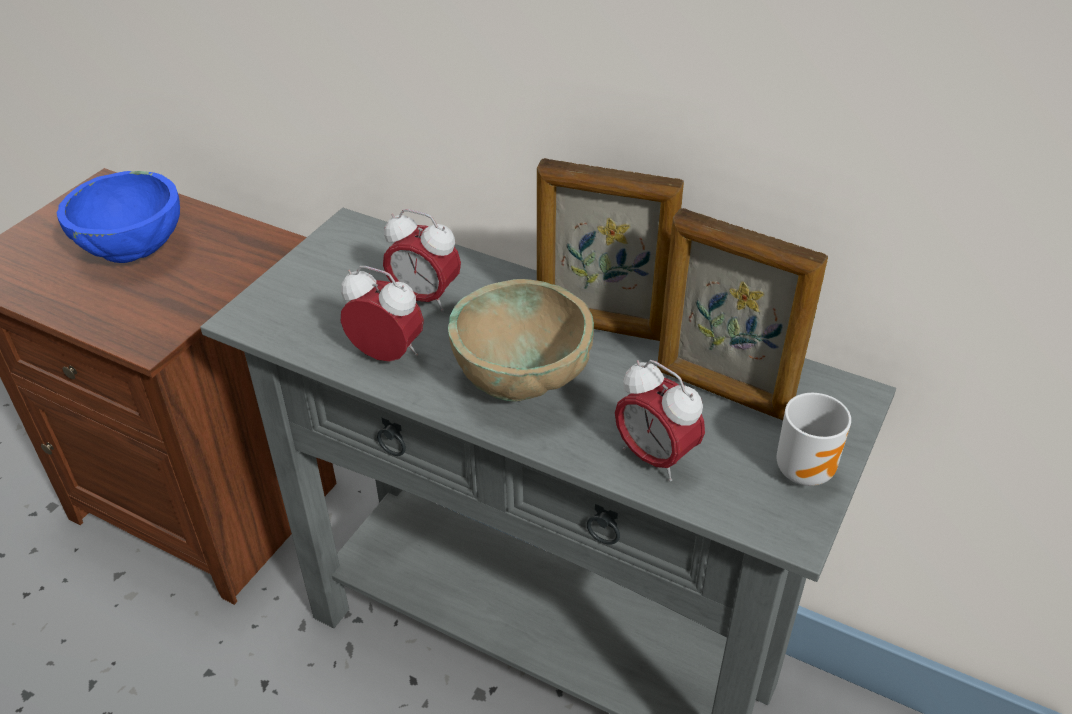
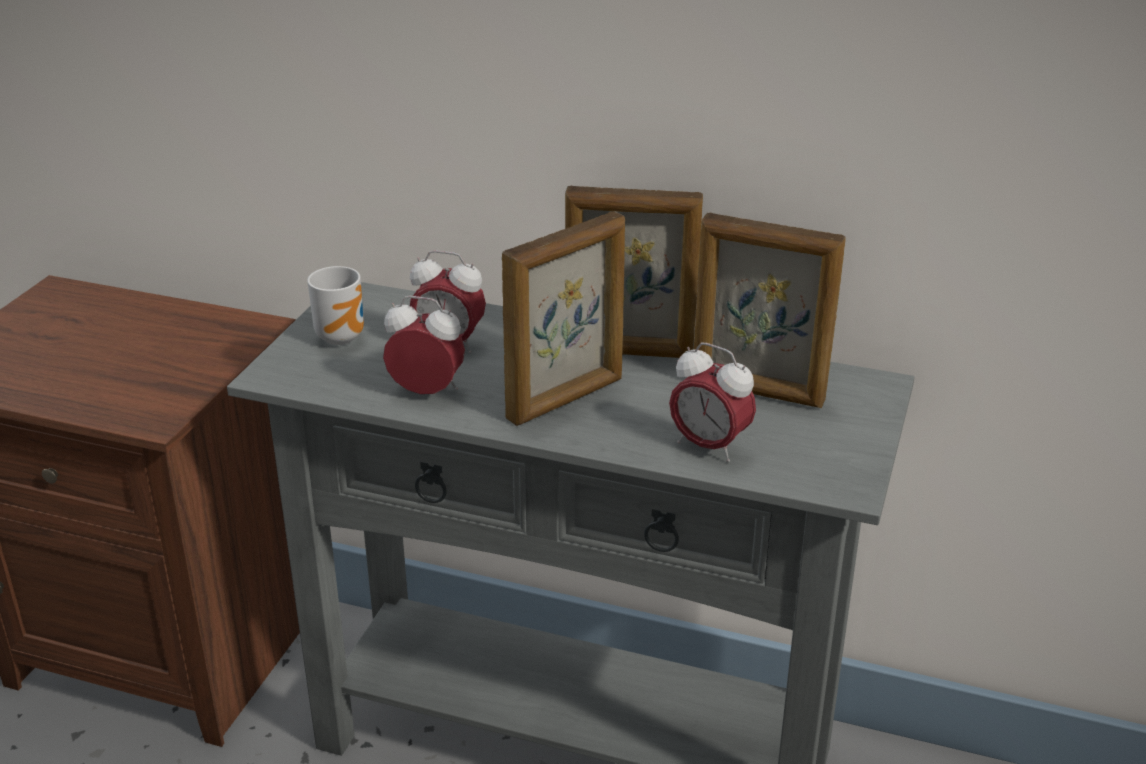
camera: 10 degrees left, 10 degrees down
blue bowl [57,171,180,263] -> none
beige bowl [448,279,594,401] -> picture frame [502,212,625,426]
mug [777,393,851,486] -> mug moved to [307,266,364,345]

